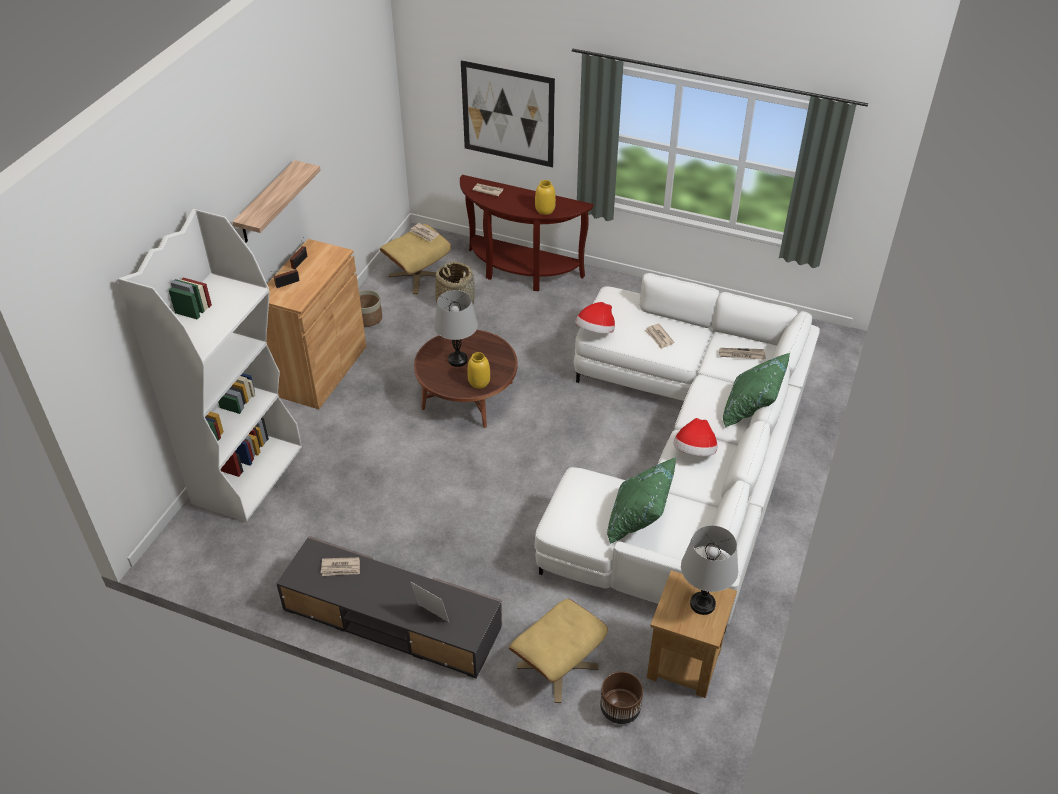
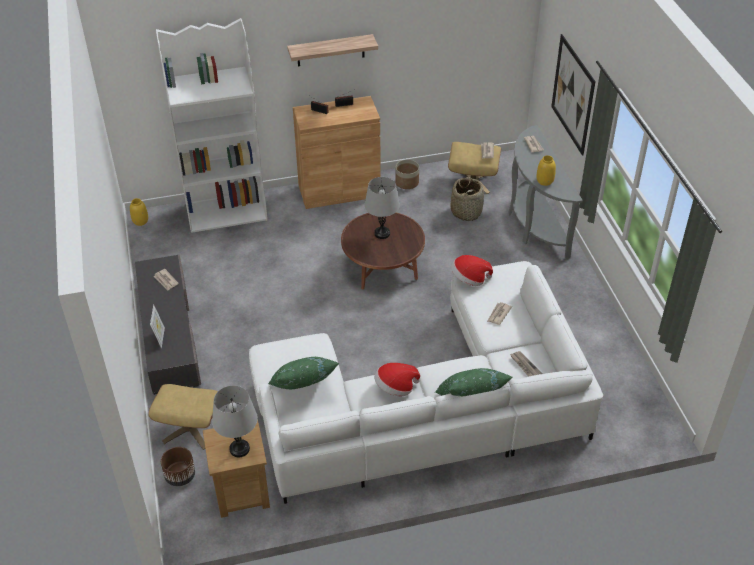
camera: 55 degrees right, 0 degrees up
brown console table [460,175,594,291] -> grey console table [509,125,583,259]
yellow vase [467,352,490,389] -> yellow vase moved to [130,198,148,226]

